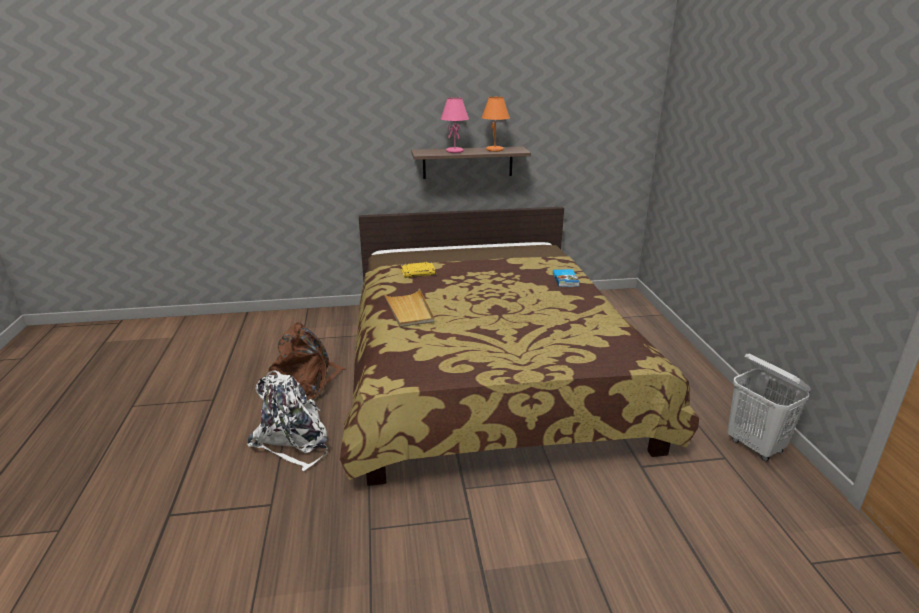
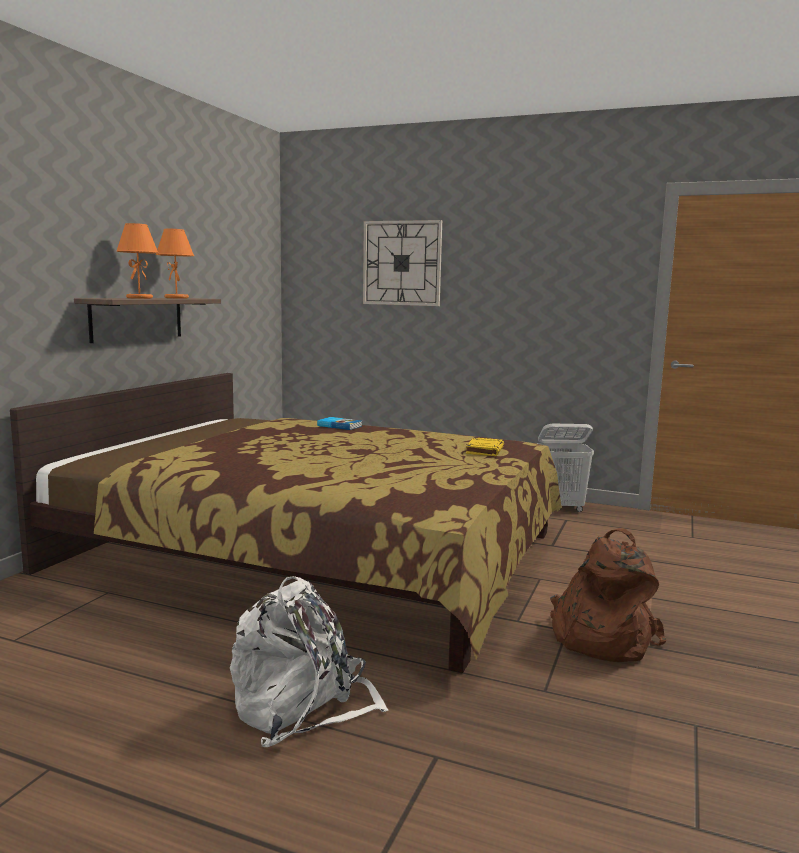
camera: 60 degrees left, 15 degrees down
brown backpack [268,322,347,400] -> brown backpack moved to [550,528,666,662]
beige tray [383,288,434,327] -> none
yellow book [401,262,436,278] -> yellow book moved to [466,437,504,456]
pink table lamp [440,97,469,153] -> orange table lamp [116,223,158,299]
none -> wall clock [363,220,442,306]

